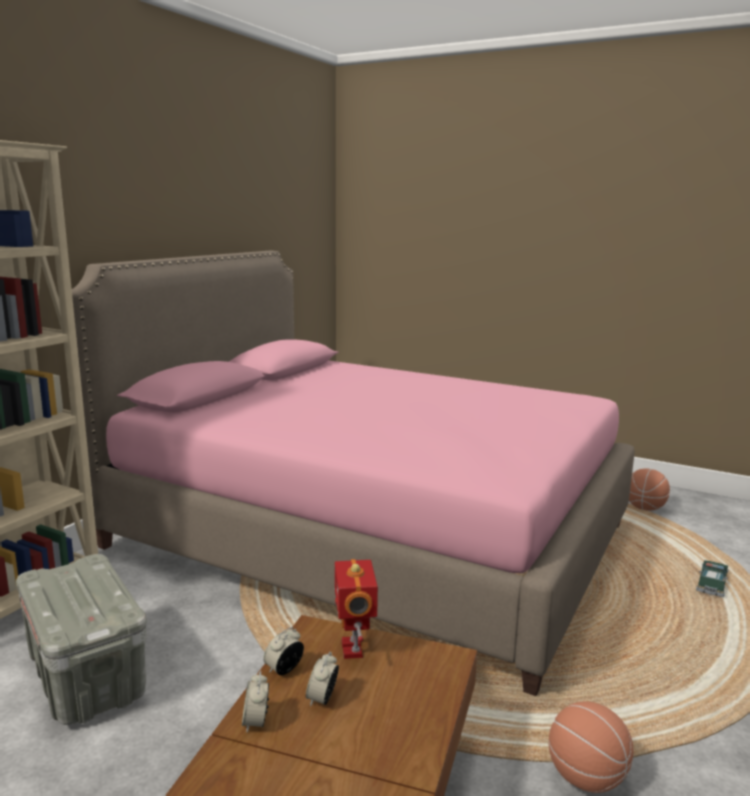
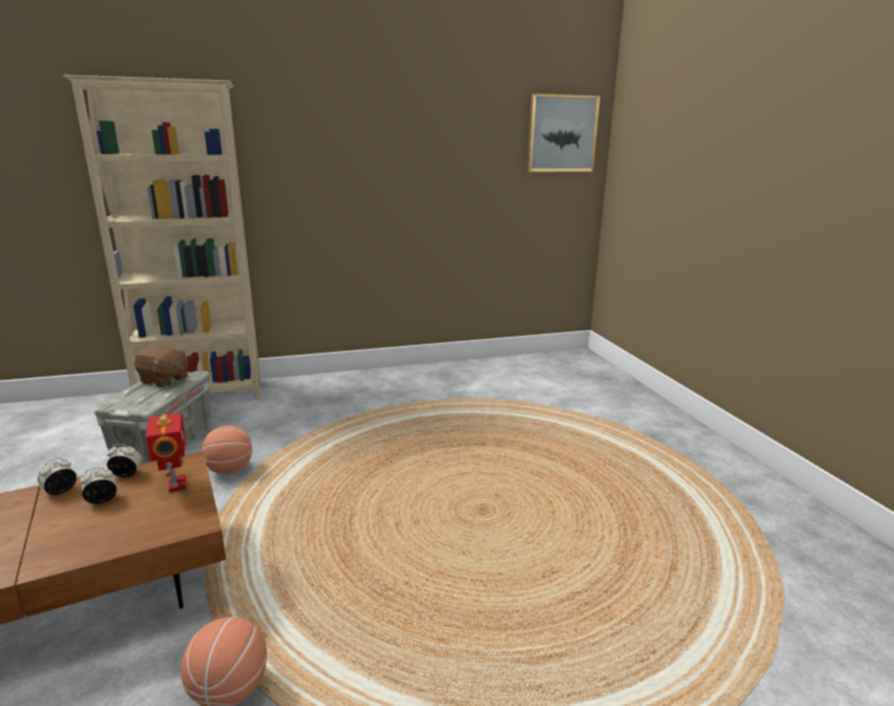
camera: 45 degrees right, 5 degrees up
pink bed [72,251,635,696] -> none
toy robot [334,559,378,659] -> toy robot turned 120 degrees clockwise [146,413,186,492]
basketball [629,469,670,511] -> basketball moved to [202,426,252,474]
toy car [696,560,729,597] -> none
none -> brown plush toy [134,345,188,388]
none -> picture [527,94,600,172]

